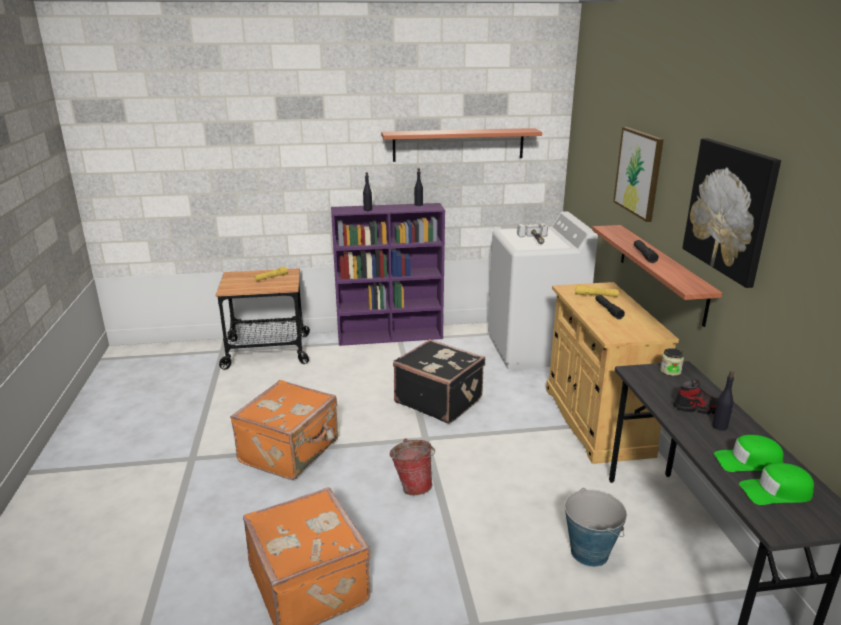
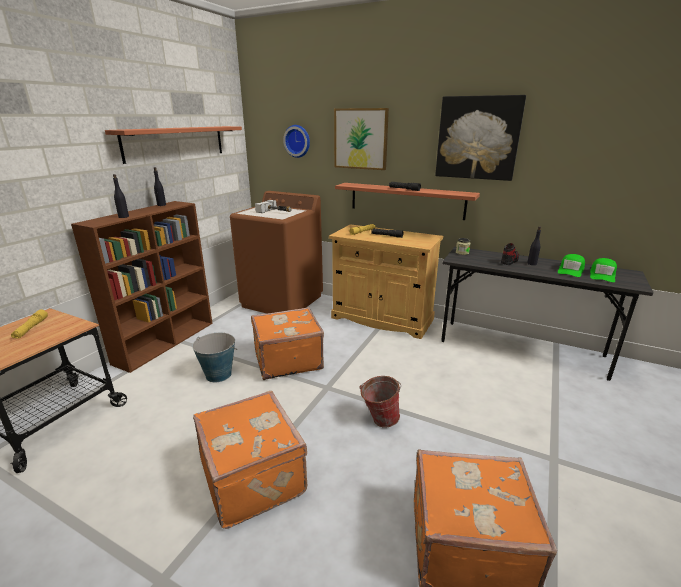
camera: 55 degrees left, 0 degrees up
purple bookcase [331,203,445,346] -> brown bookcase [71,201,213,373]
black suitcase [393,339,485,424] -> orange suitcase [251,307,324,380]
white washing machine [488,211,598,370] -> brown washing machine [230,191,323,314]
bucket [565,488,627,567] -> bucket moved to [192,333,237,383]
none -> wall clock [283,125,310,158]

